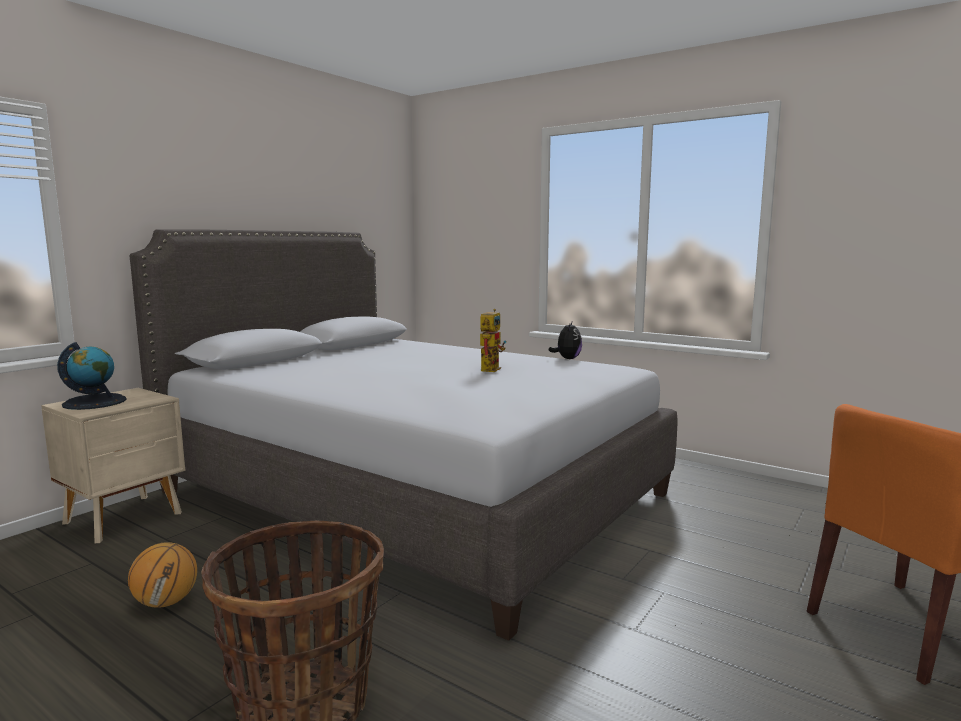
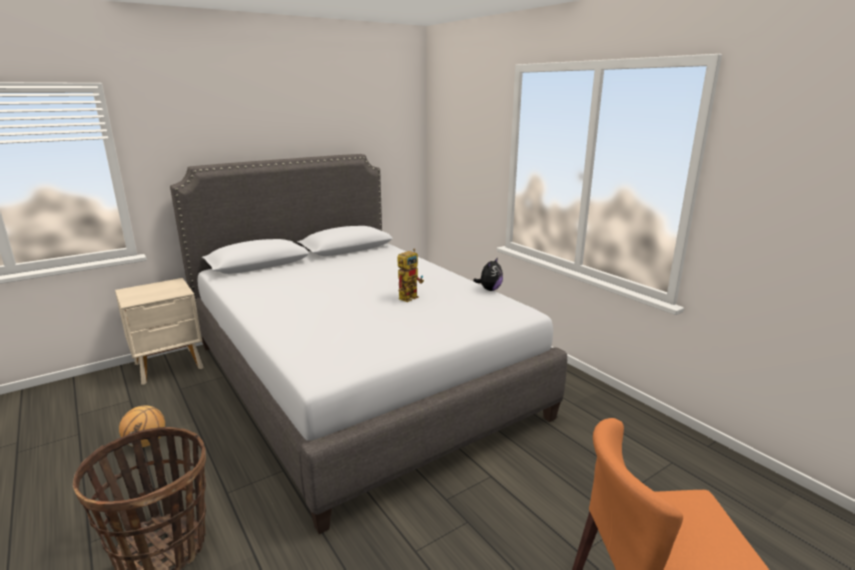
camera: 20 degrees right, 10 degrees up
globe [57,342,127,410] -> none

